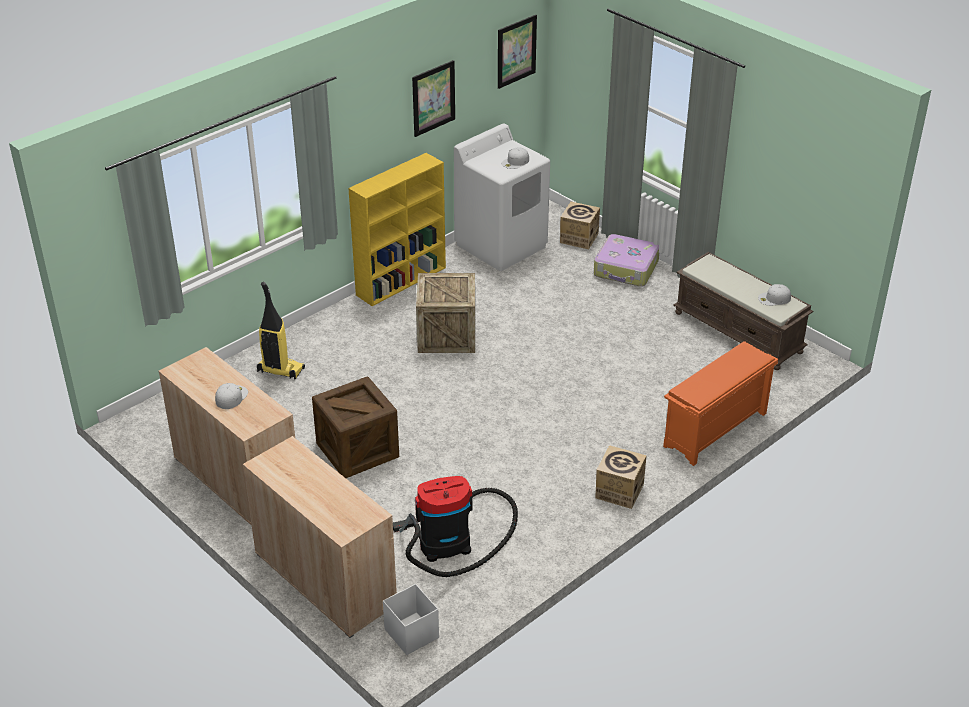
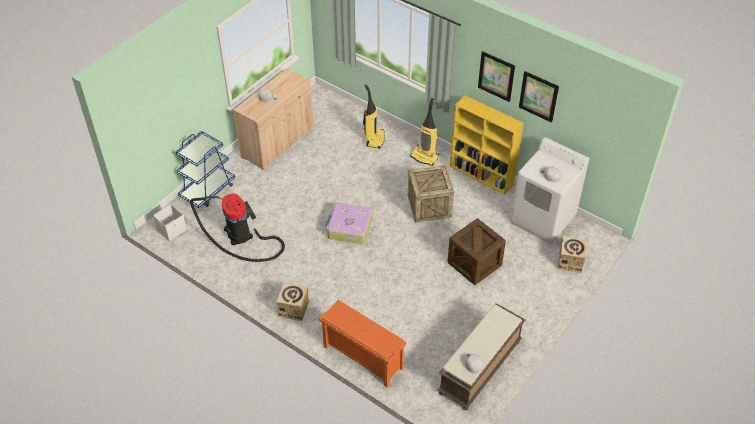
camera: 80 degrees right, 10 degrees up
beige cabinet [243,436,397,638] -> blue cart [176,131,235,208]
crate [312,376,399,478] -> crate moved to [447,218,506,285]
picture [498,15,537,89] -> picture moved to [478,51,515,102]
suitcase [594,234,659,286] -> suitcase moved to [326,203,372,244]
none -> vacuum cleaner [410,98,439,166]

